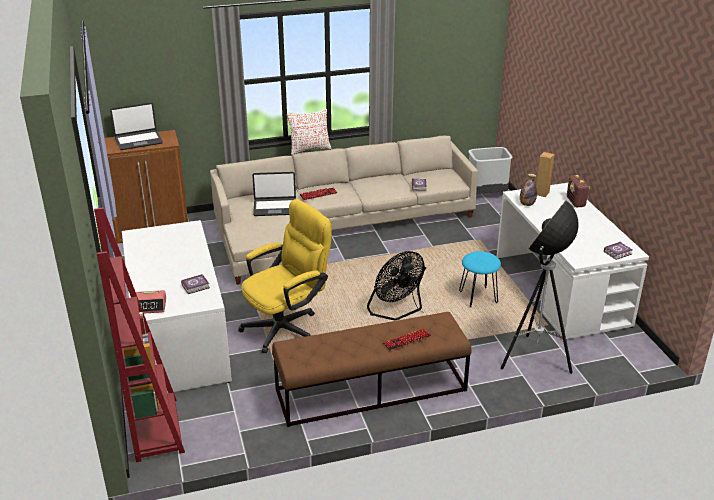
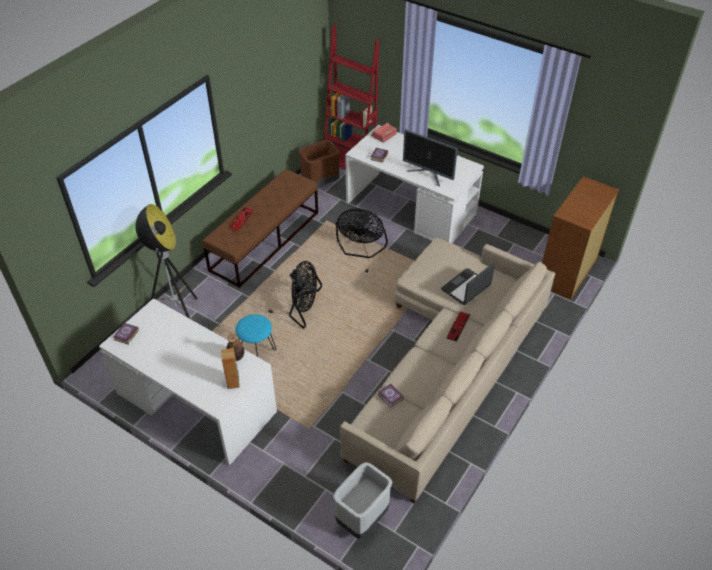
camera: 140 degrees right, 15 degrees up
laptop [110,103,163,150] -> none
yellow office chair [238,199,332,353] -> black fan [335,208,388,273]
white pillow [287,109,332,155] -> none
radio [567,175,590,207] -> none
none -> brown trash can [299,140,340,187]
none -> monitor [403,129,458,187]

